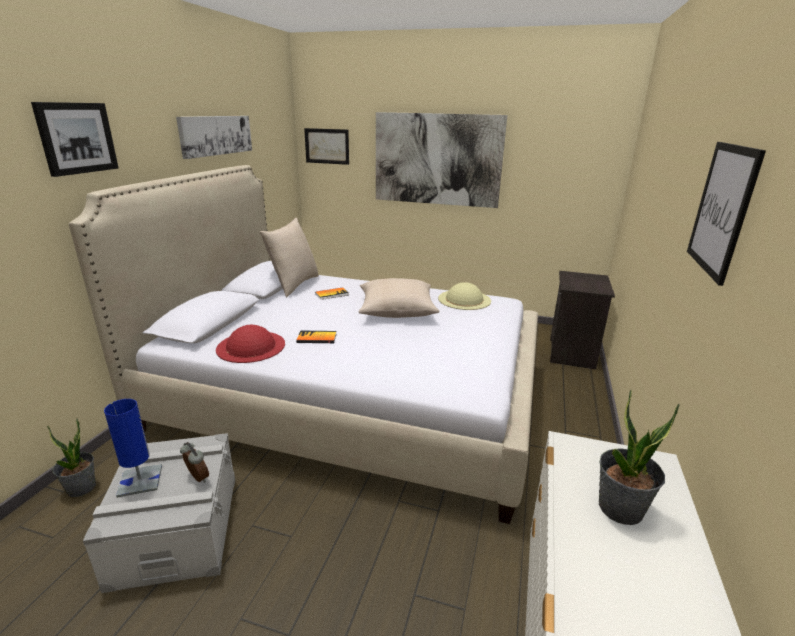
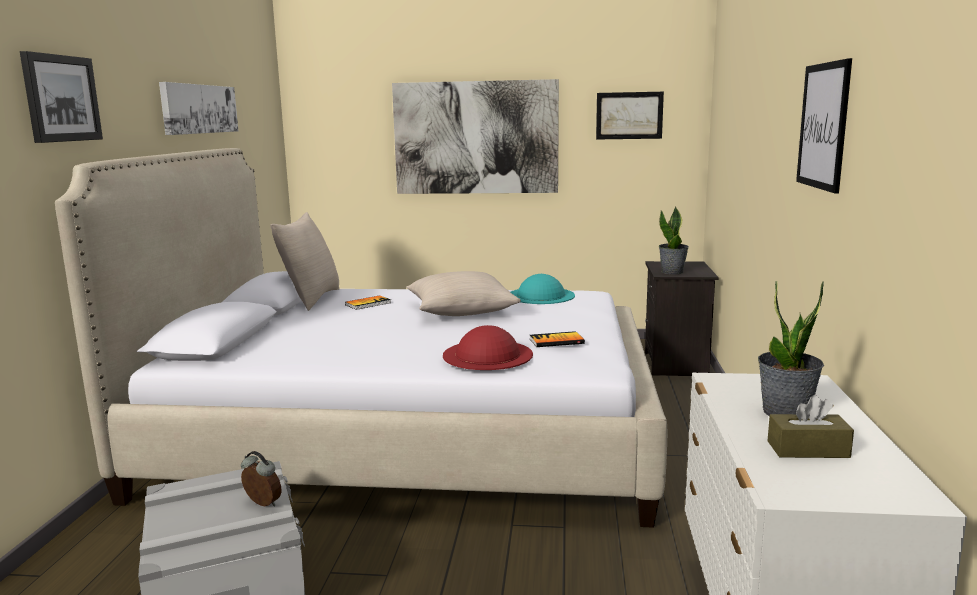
camera: 10 degrees left, 10 degrees down
potted plant [47,418,96,497] -> potted plant moved to [659,207,689,274]
blue table lamp [104,399,162,498] -> none
red hat [216,325,285,363] -> red hat moved to [443,325,533,370]
book [296,331,336,343] -> book moved to [530,331,585,347]
picture [304,128,349,165] -> picture moved to [596,92,664,139]
beige hat [438,282,491,310] -> turquoise hat [511,274,575,304]
none -> brown tissue box [768,395,854,458]

